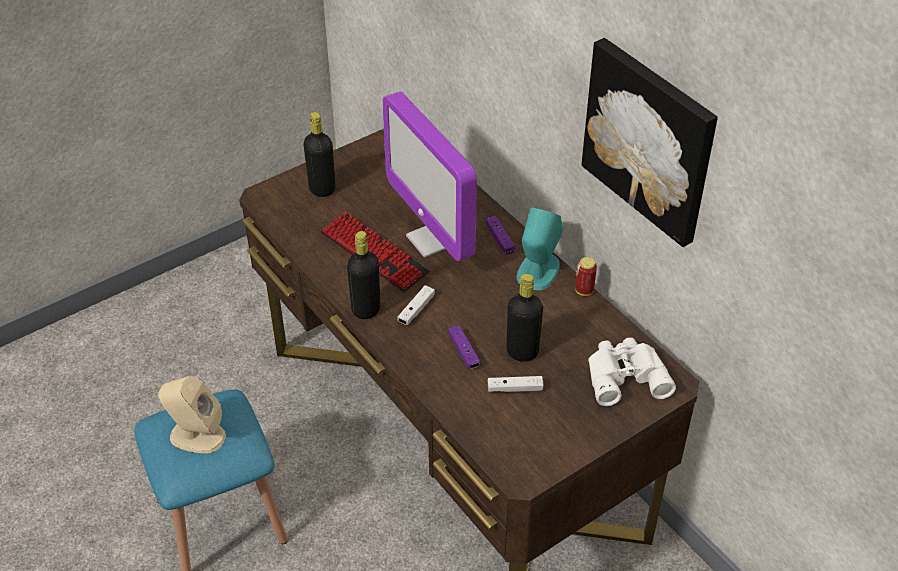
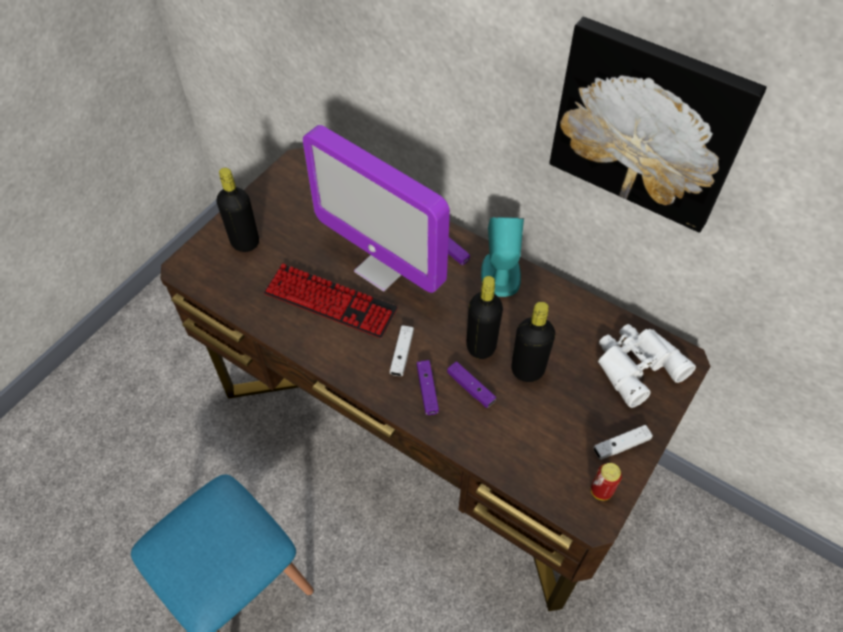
camera: 20 degrees left, 10 degrees up
beige speaker [158,376,226,453] -> none
black bottle [347,231,381,319] -> black bottle moved to [466,276,503,359]
white game controller [488,376,544,392] -> white game controller moved to [593,425,653,460]
can [575,257,597,296] -> can moved to [591,463,622,501]
none -> purple game controller [417,360,439,415]

